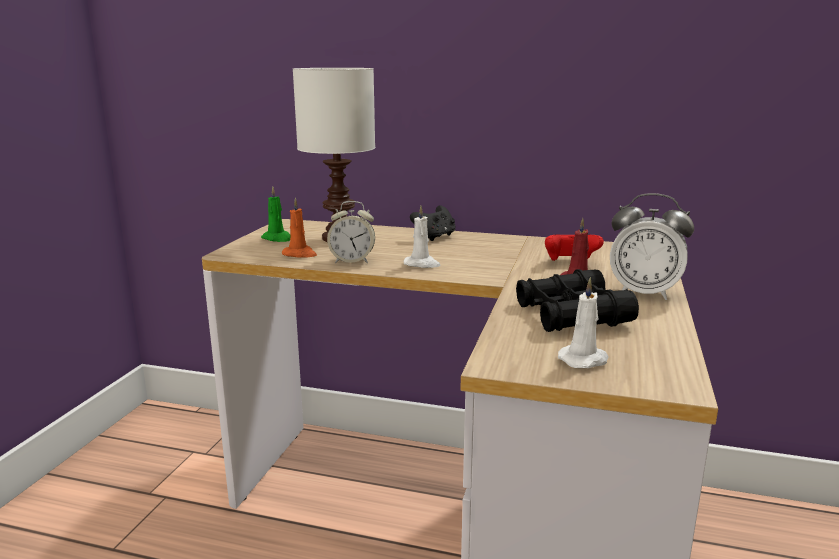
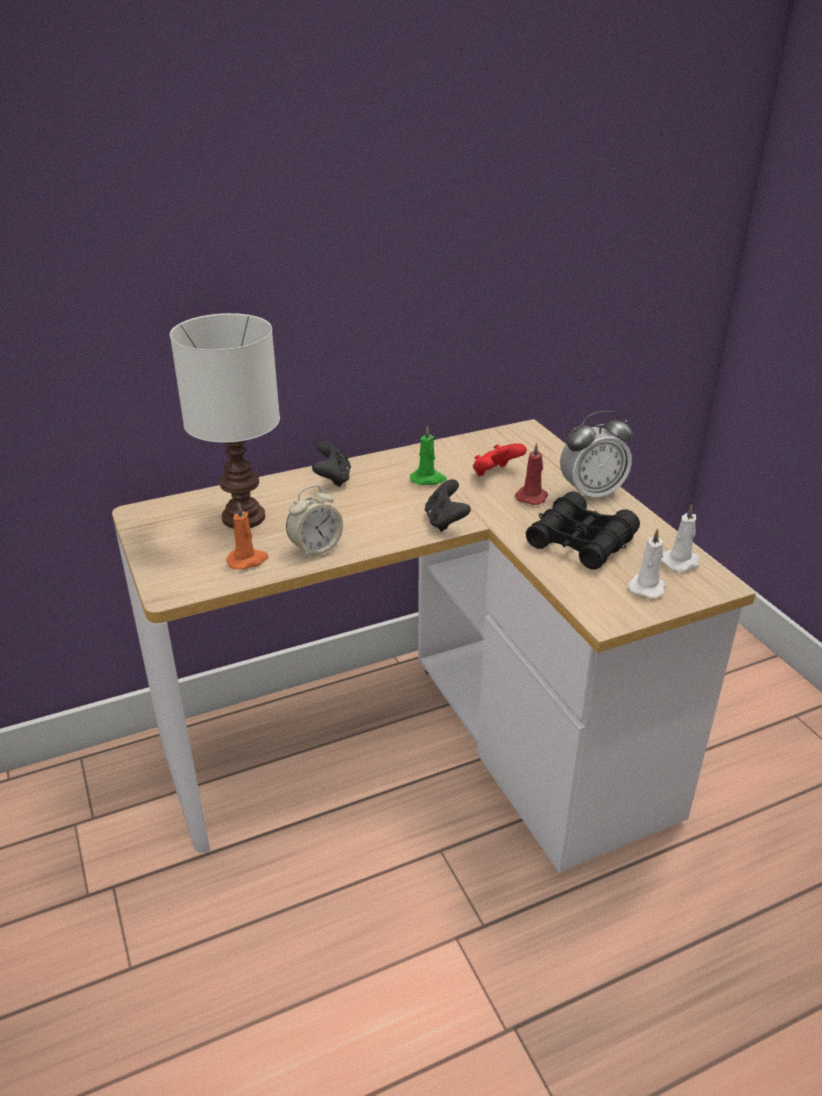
camera: 40 degrees left, 15 degrees up
green candle [261,186,290,242] -> green candle moved to [410,426,447,485]
white candle [404,206,441,268] -> white candle moved to [661,504,700,572]
none -> black game controller [425,479,471,532]

